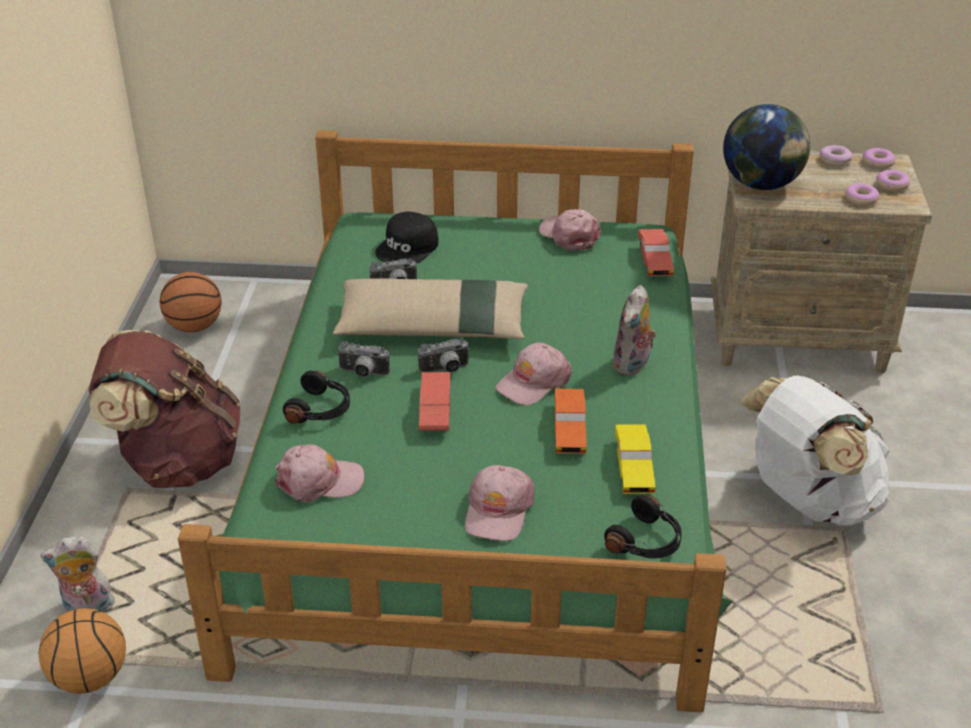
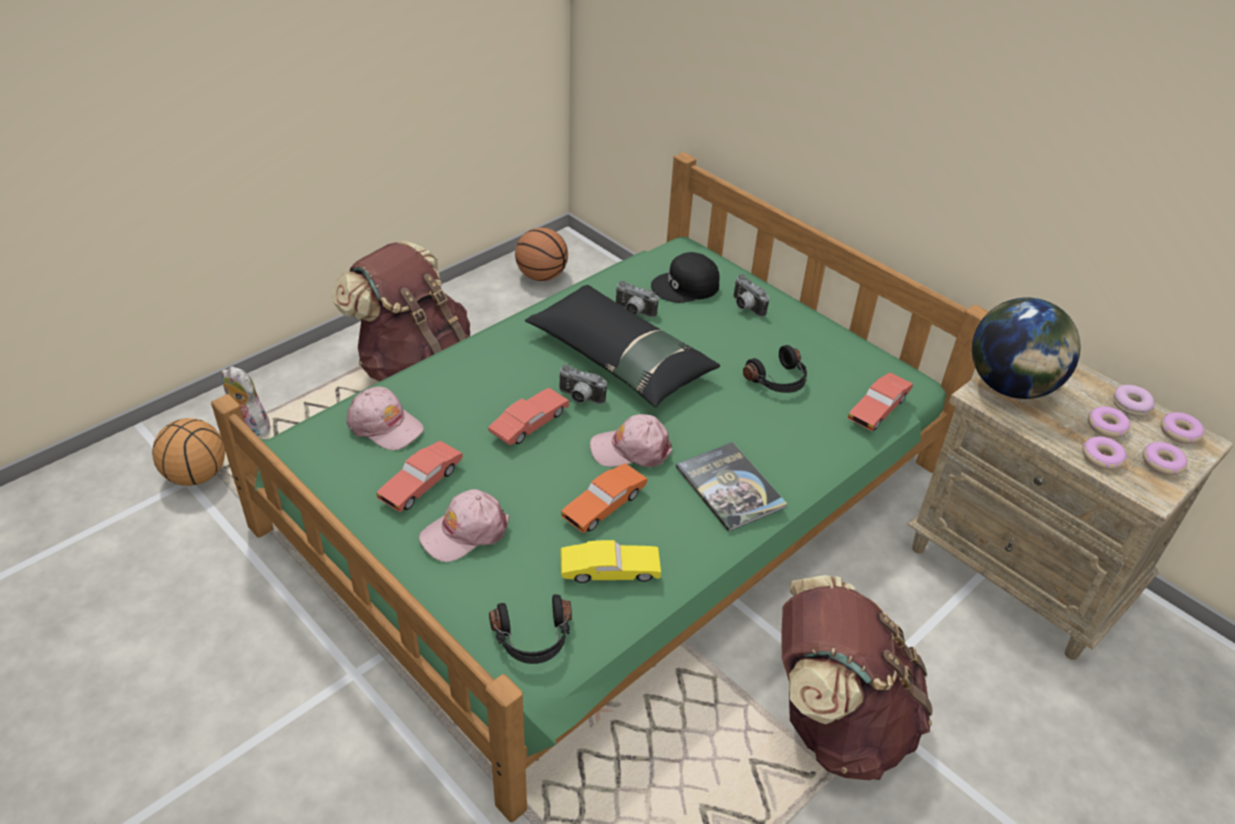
camera: 40 degrees right, 5 degrees up
black headphones [283,371,350,424] -> black headphones moved to [743,345,807,393]
beige pillow [333,279,528,339] -> black pillow [525,285,720,408]
camera [337,341,389,377] -> camera moved to [733,274,770,317]
pink cap [539,209,601,251] -> none
plush toy [612,285,657,377] -> book [676,442,787,532]
yellow toy car [615,425,656,493] -> yellow toy car turned 135 degrees counterclockwise [560,540,661,583]
white backpack [740,376,889,526] -> brown backpack [781,575,932,780]
none -> red toy car [376,441,463,512]
none -> donut [1088,406,1130,438]

